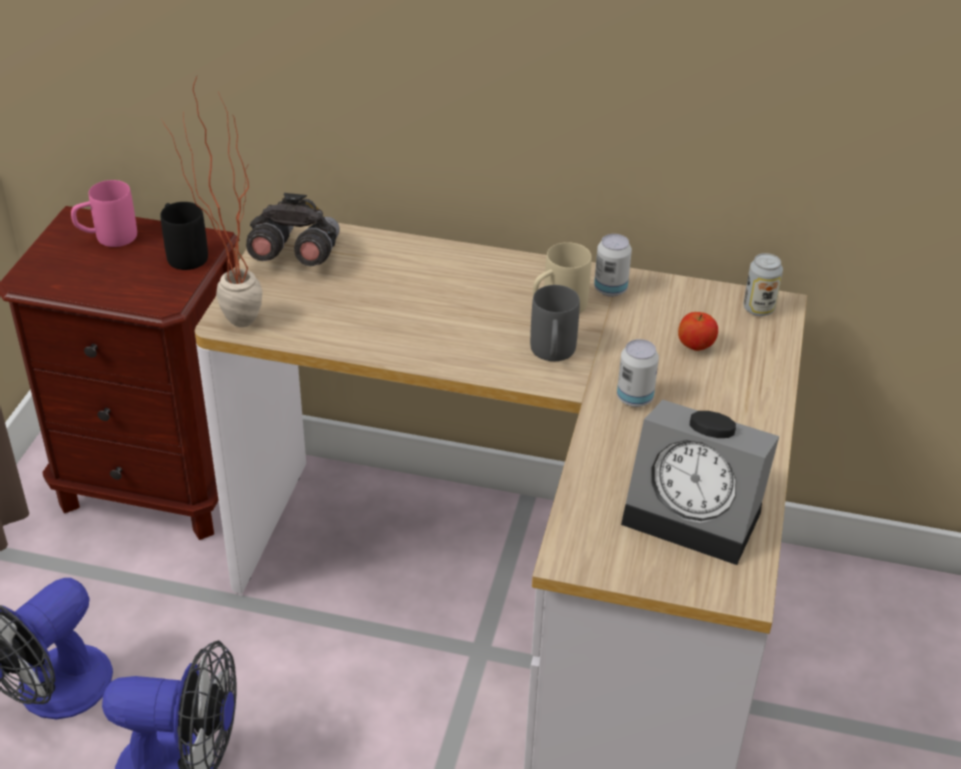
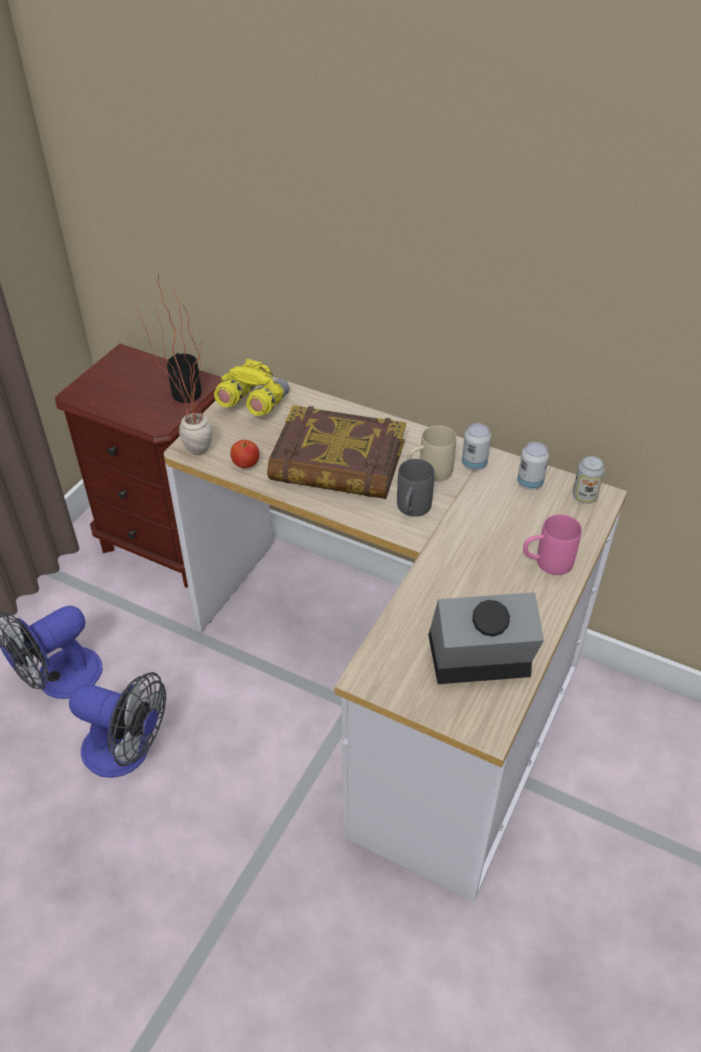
camera: 15 degrees right, 5 degrees up
pink mug [71,180,137,247] -> pink mug moved to [523,514,582,575]
grey binoculars [246,193,340,266] -> yellow binoculars [214,359,289,416]
can [617,339,659,407] -> can moved to [517,442,549,490]
alarm clock [621,400,779,565] -> alarm clock turned 135 degrees clockwise [428,592,544,684]
apple [678,312,718,351] -> apple moved to [230,440,260,468]
none -> book [267,405,406,499]

